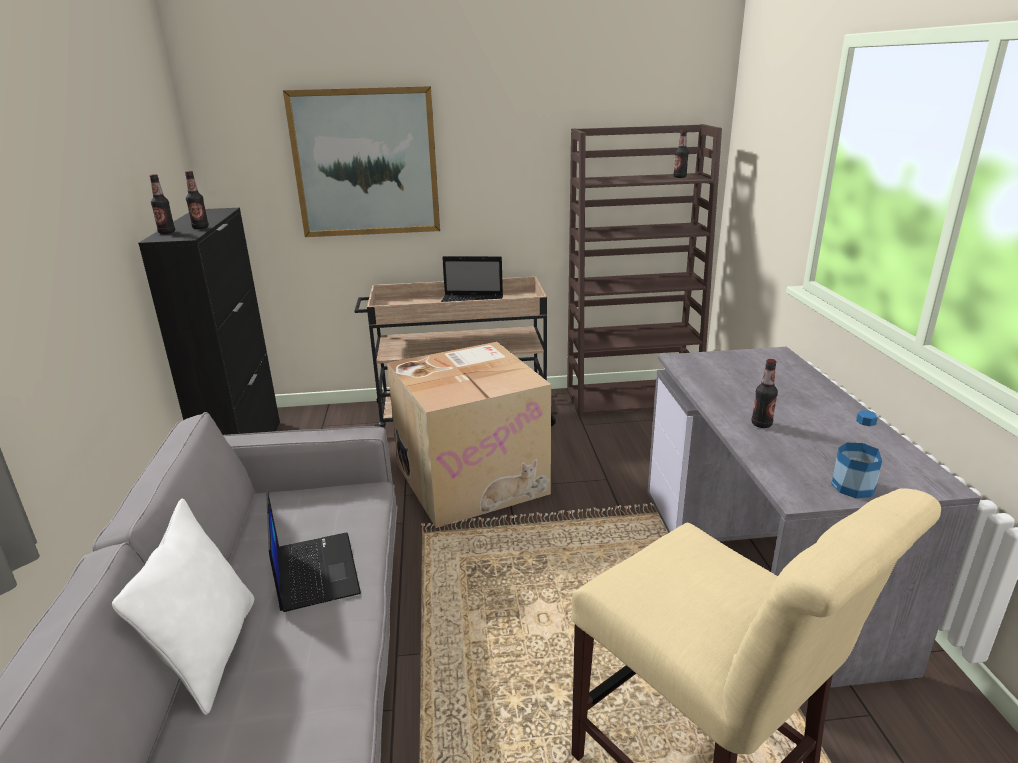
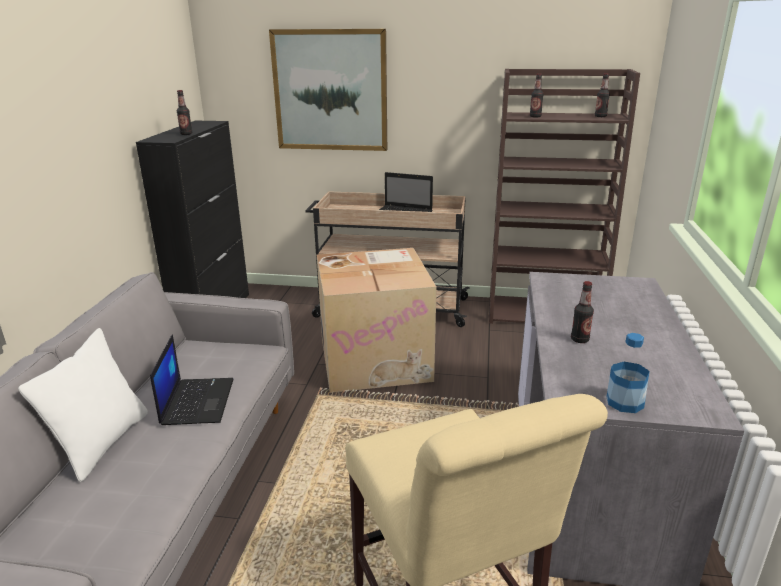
camera: 15 degrees right, 0 degrees up
bottle [150,174,175,234] -> bottle moved to [530,74,544,118]

